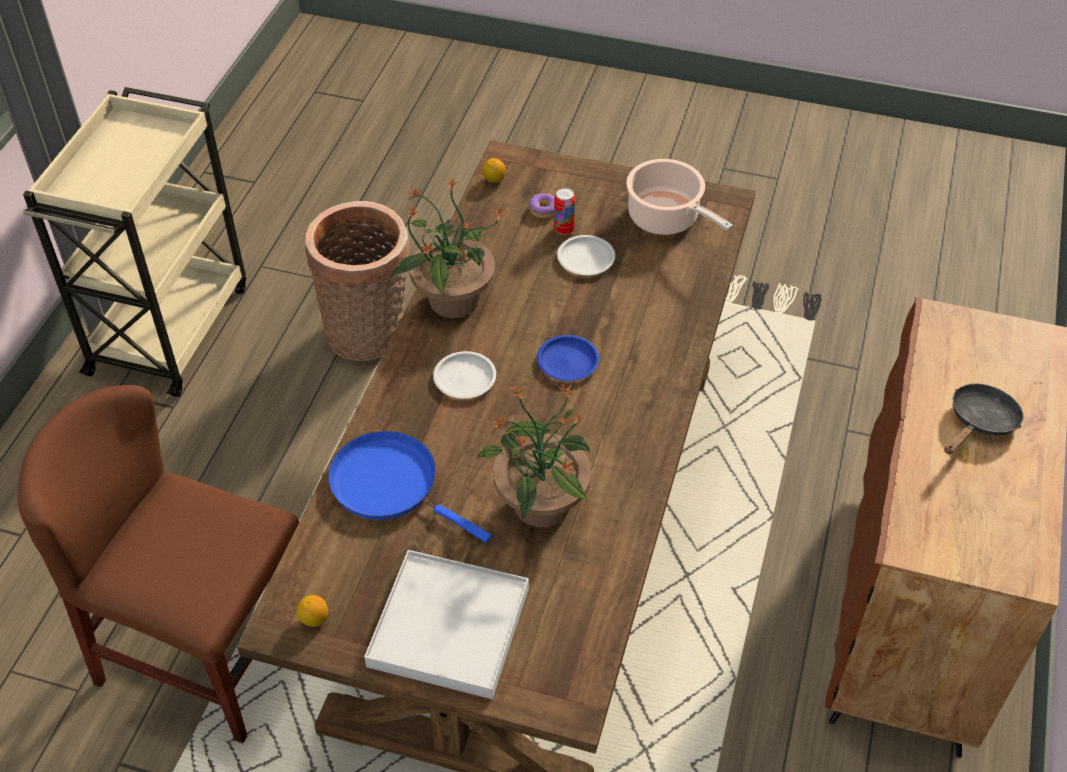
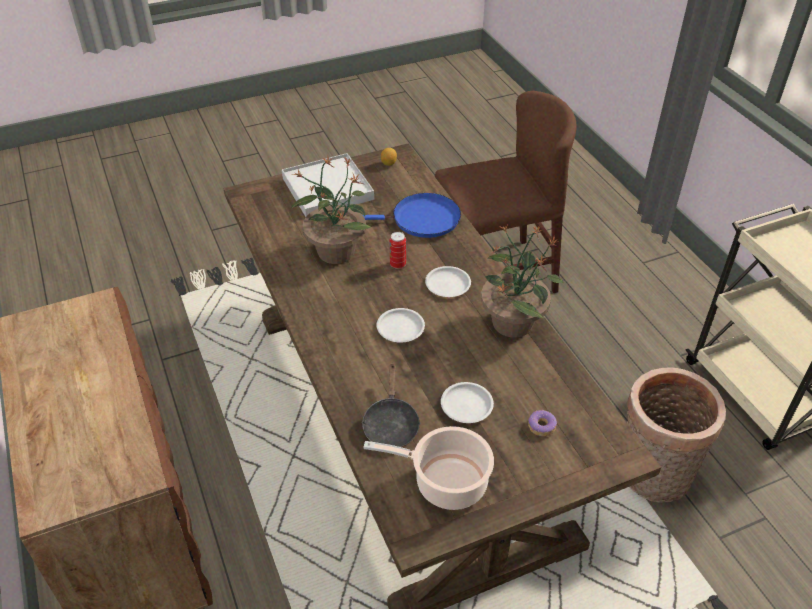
camera: 140 degrees right, 5 degrees down
lemon [482,158,506,183] -> none
blue plate [537,335,599,381] -> white plate [376,308,425,343]
can [554,188,576,235] -> can moved to [390,232,406,269]
black frying pan [945,384,1024,454] -> black frying pan moved to [361,364,421,447]

